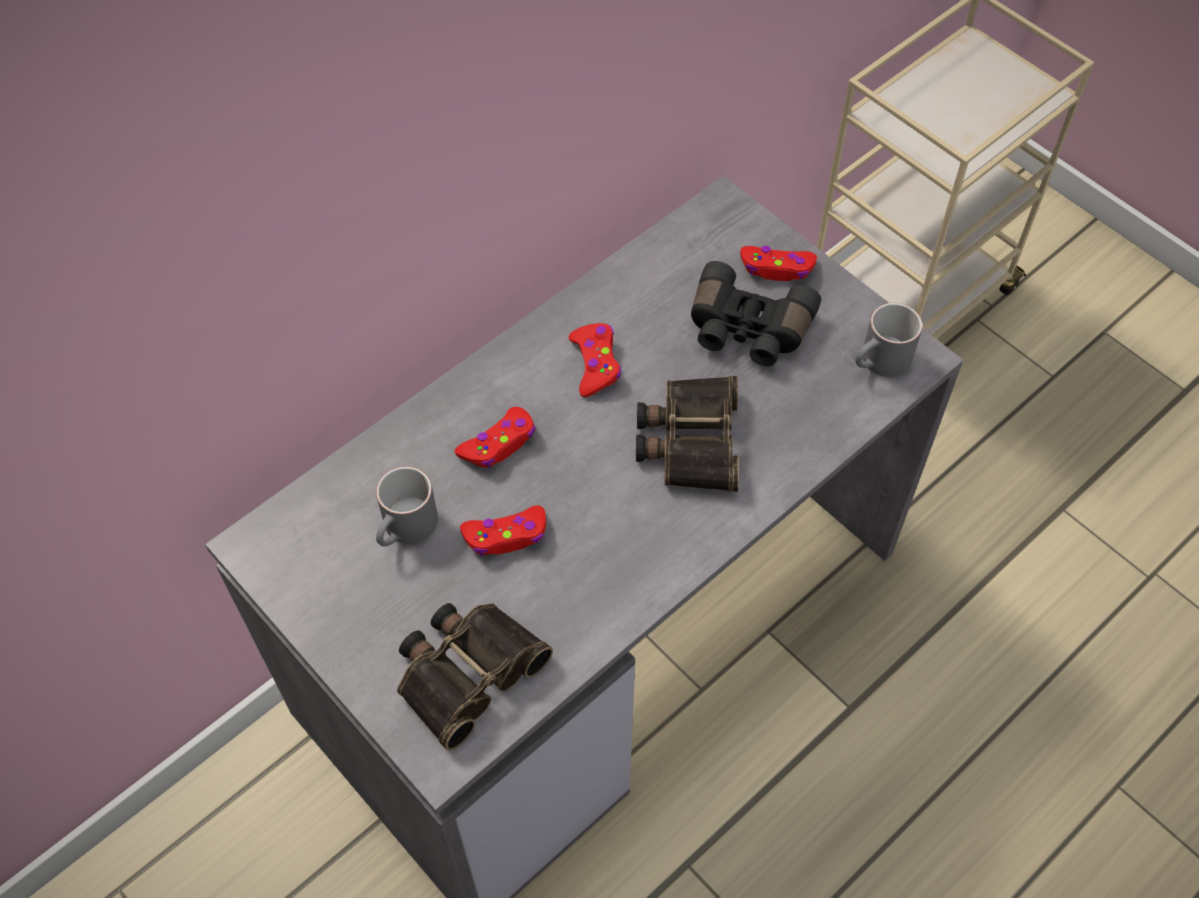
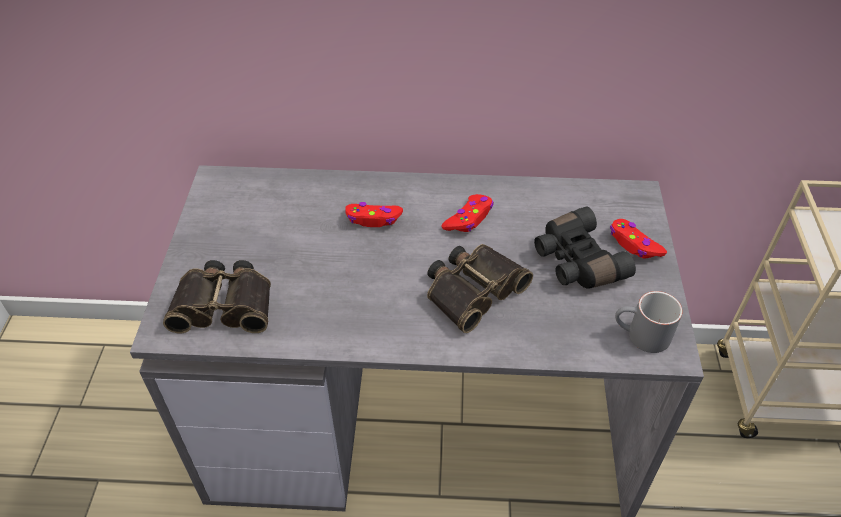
camera: 45 degrees right, 10 degrees down
grey mug [376,466,438,547] -> none
red game controller [460,506,546,556] -> none

